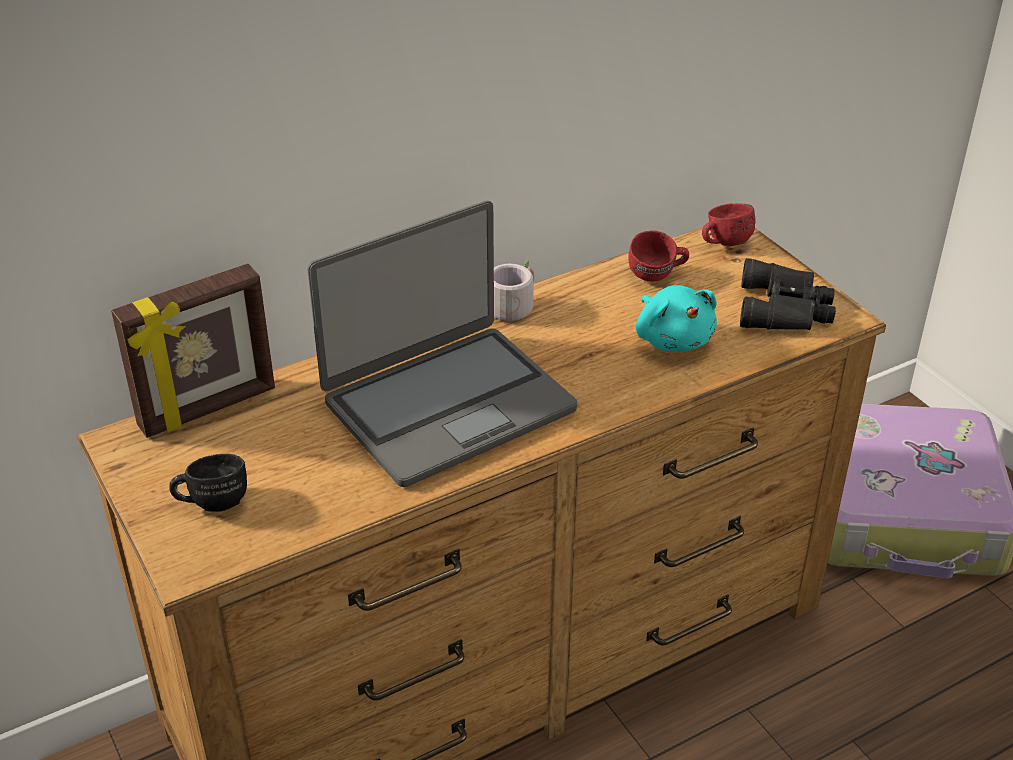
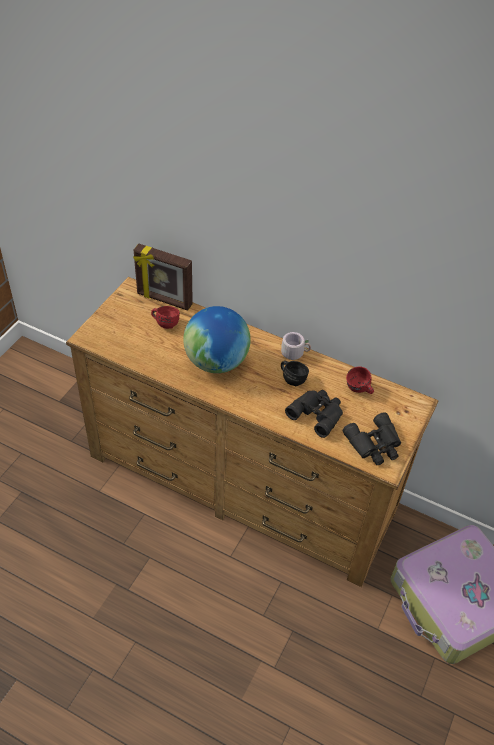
camera: 55 degrees right, 10 degrees up
black mug [169,454,247,512] -> black mug moved to [281,361,309,386]
laptop [307,201,577,487] -> globe [183,306,251,373]
turquoise plush toy [636,285,717,352] -> black binoculars [285,390,343,438]
red mug [702,203,755,246] -> red mug moved to [151,306,180,329]

